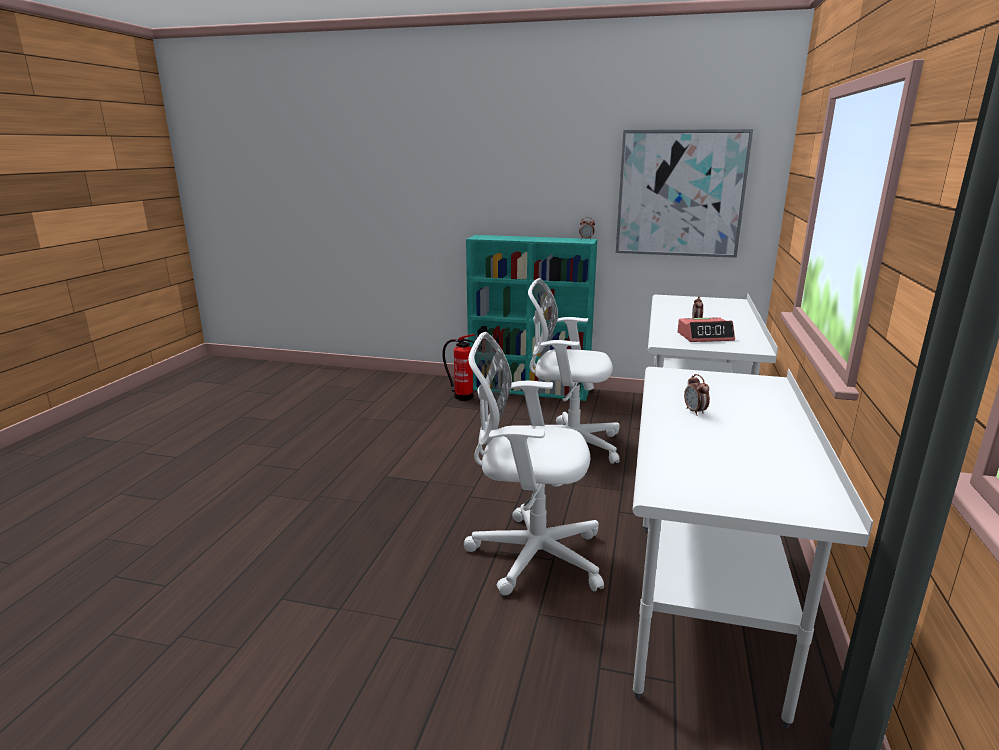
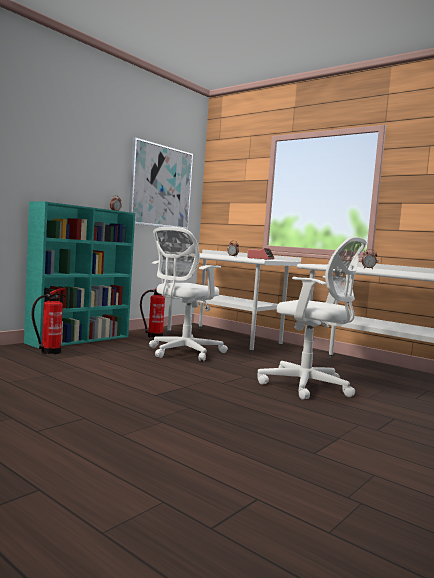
camera: 65 degrees left, 15 degrees down
white office chair [464,332,604,596] -> white office chair turned 90 degrees counterclockwise [257,237,367,400]
none -> fire extinguisher [140,288,165,337]

